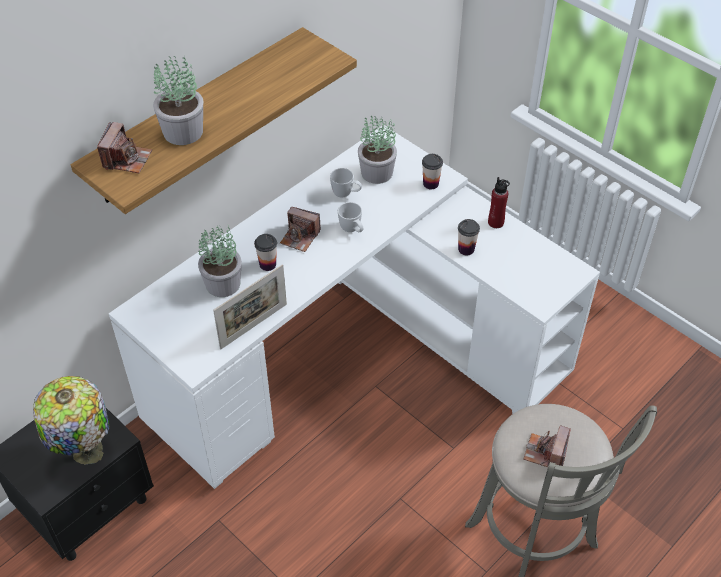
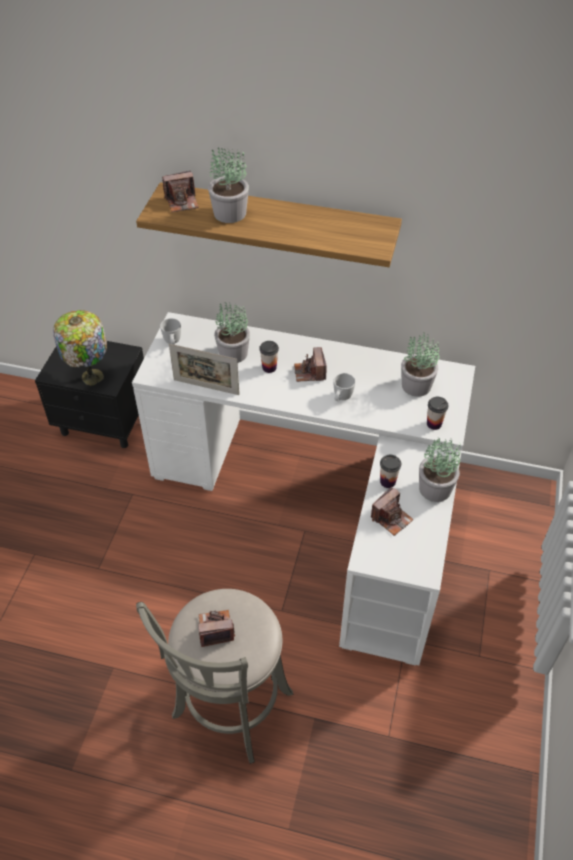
camera: 60 degrees right, 0 degrees up
white mug [330,168,362,197] -> white mug moved to [160,318,181,345]
red bottle [488,177,510,228] -> potted plant [419,438,461,502]
none -> camera [371,487,414,536]

